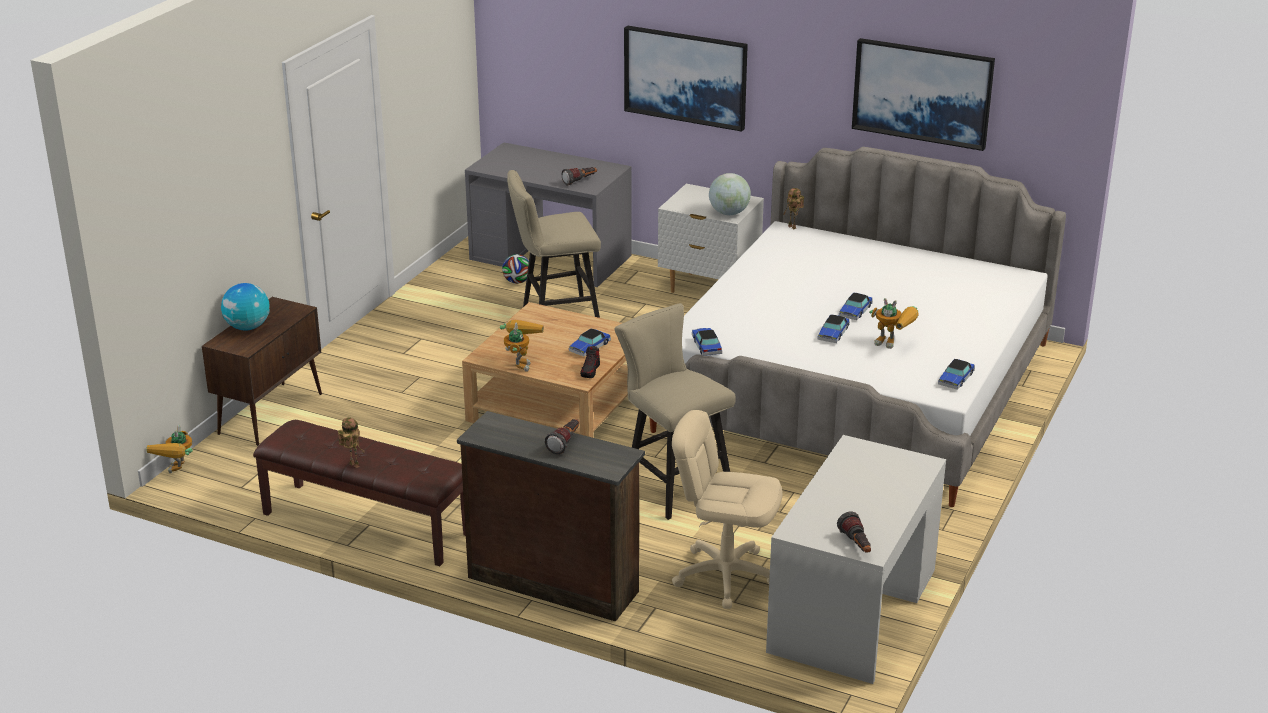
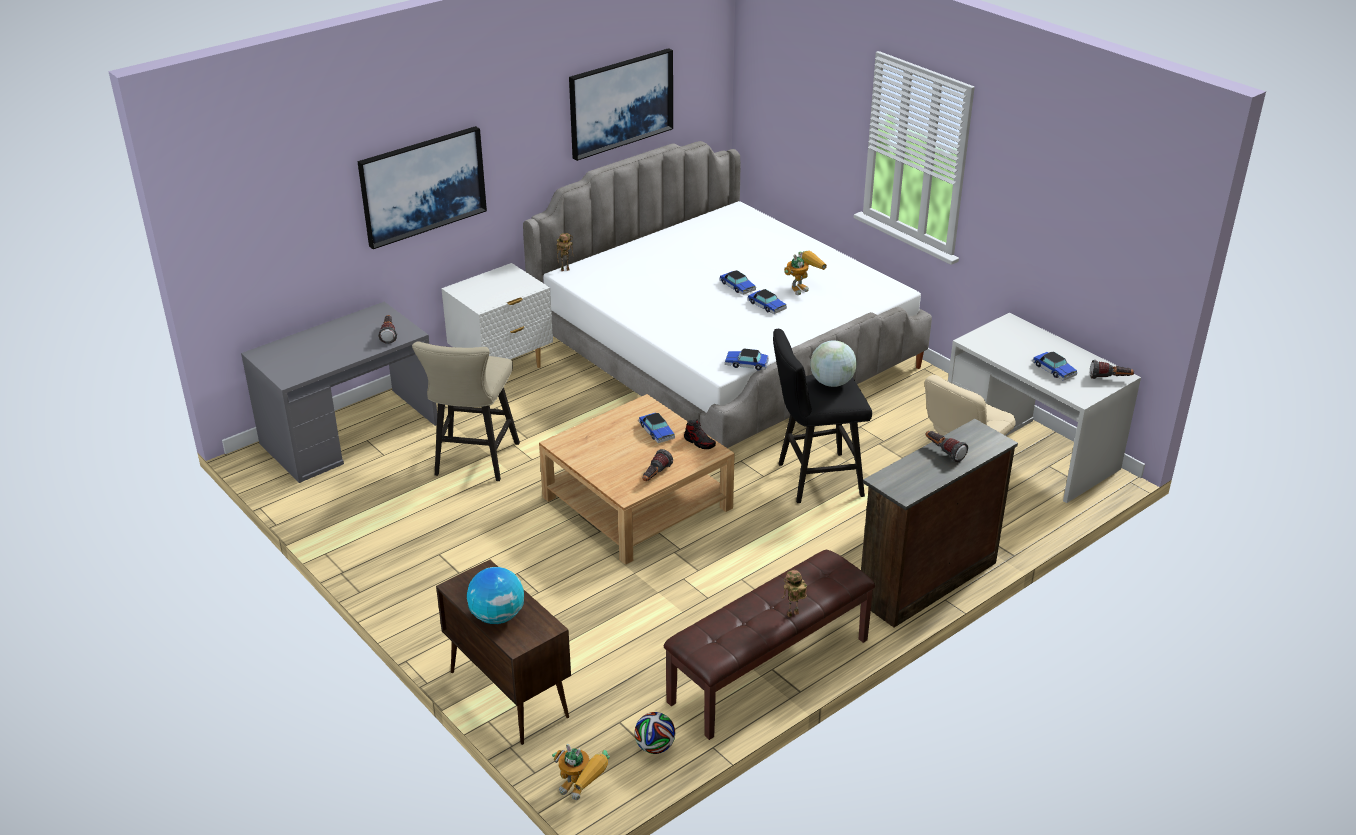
camera: 65 degrees left, 5 degrees up
toy robot [500,320,544,371] -> flashlight [642,449,673,481]
football [502,254,529,284] -> football moved to [634,712,675,754]
beige stool [615,303,736,520] -> black stool [773,329,872,503]
globe [709,173,751,215] -> globe moved to [810,341,857,387]
toy car [938,359,975,390] -> toy car moved to [1032,351,1077,381]

